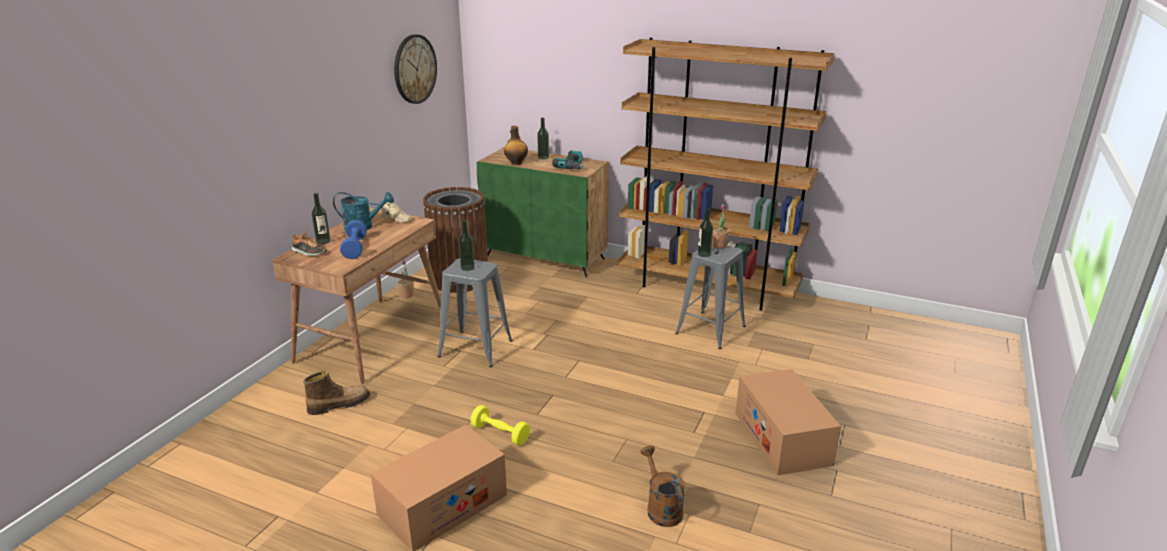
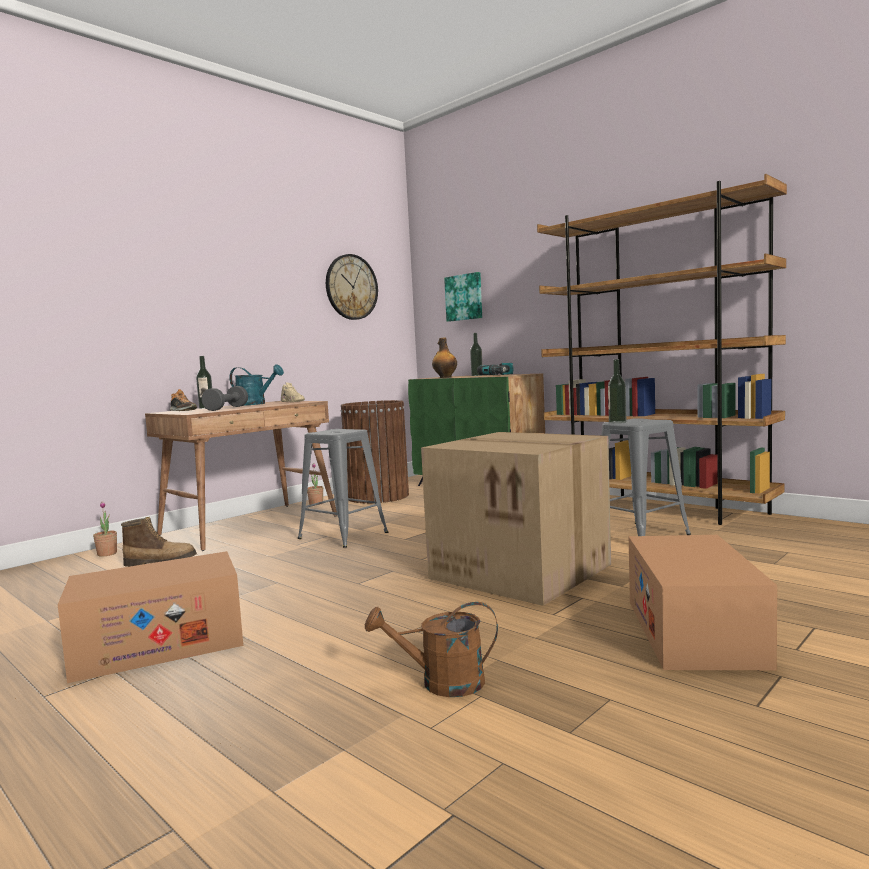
camera: 20 degrees right, 20 degrees down
blue dumbbell [340,220,367,259] -> grey dumbbell [201,386,248,411]
bottle [459,220,475,271] -> none
yellow dumbbell [471,405,530,445] -> none
brown watering can [640,446,685,527] -> brown watering can turned 90 degrees counterclockwise [365,602,498,697]
potted plant [712,204,729,249] -> potted plant moved to [93,502,117,557]
none -> cardboard box [421,432,611,606]
none -> picture [444,272,482,322]

